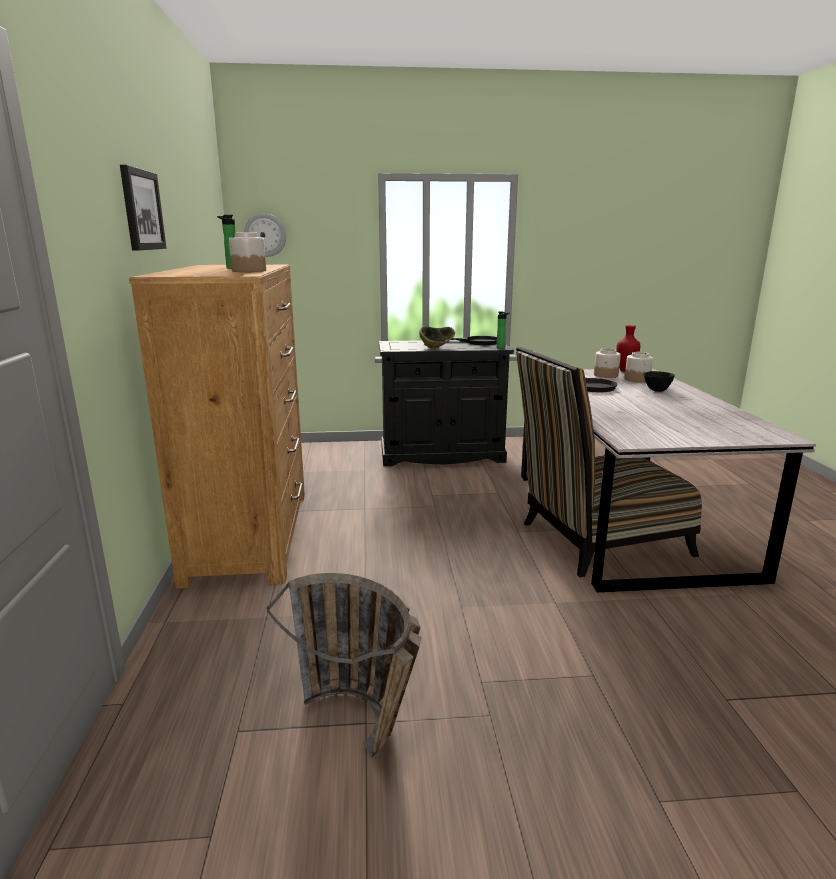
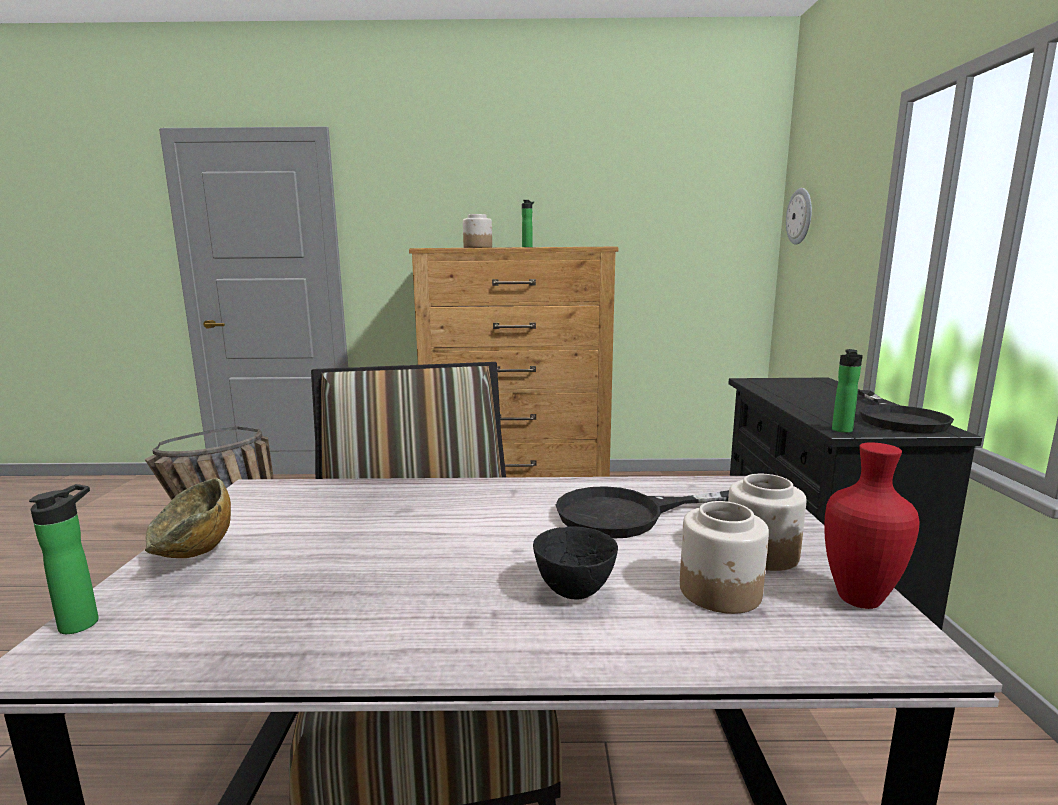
camera: 95 degrees right, 5 degrees down
picture [120,165,166,250] -> none
bowl [419,326,455,349] -> bowl moved to [145,478,231,558]
none -> bottle [29,484,99,634]

